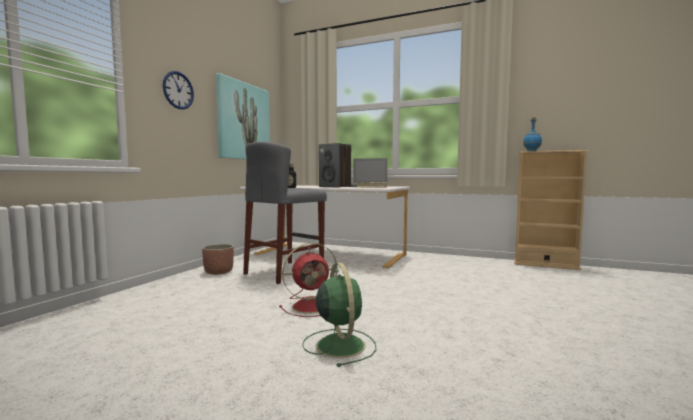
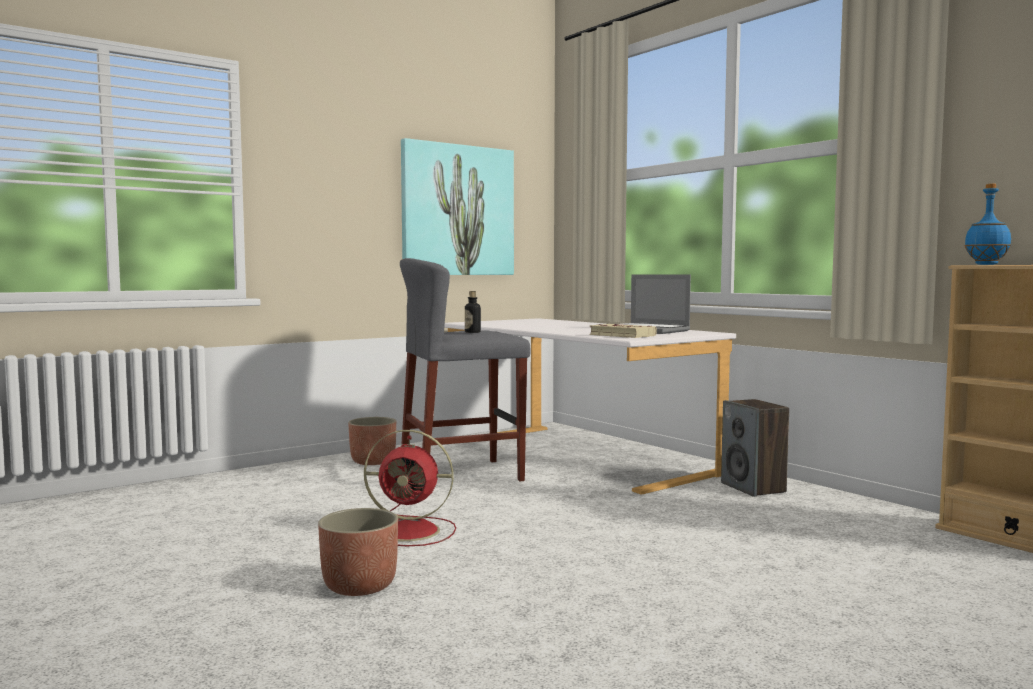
camera: 30 degrees right, 0 degrees up
wall clock [163,71,194,109] -> none
green fan [302,263,376,367] -> planter [318,508,398,596]
speaker [319,143,351,188] -> speaker moved to [721,399,789,497]

